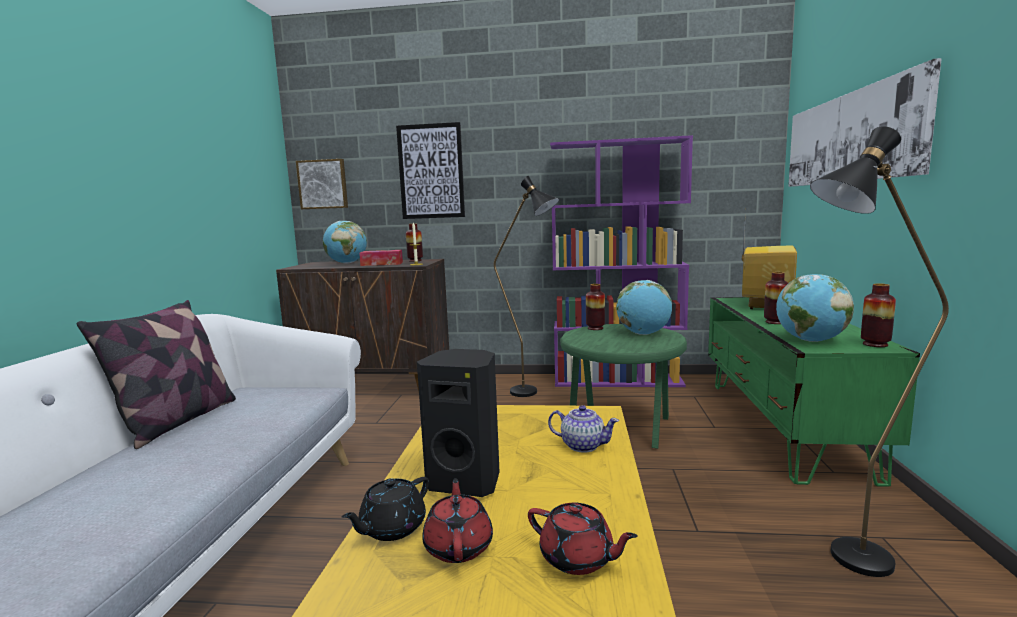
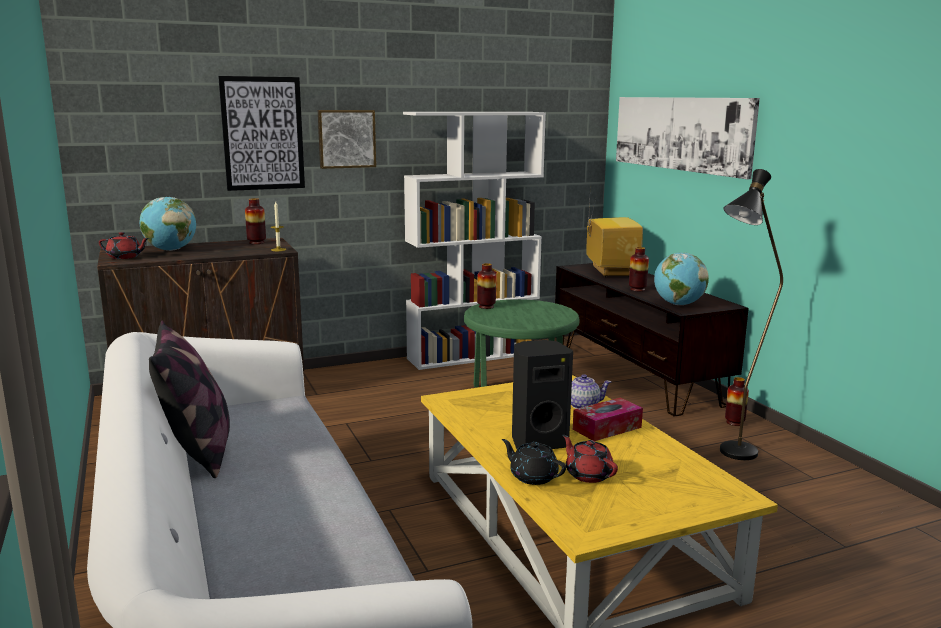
camera: 30 degrees left, 5 degrees up
picture [296,159,348,209] -> picture moved to [318,110,376,169]
black teapot [342,477,429,541] -> black teapot turned 120 degrees clockwise [502,439,566,485]
tissue box [359,250,403,266] -> tissue box moved to [573,397,643,441]
black floor lamp [494,176,559,397] -> none
red teapot [528,503,638,575] -> red teapot moved to [99,232,149,259]
purple bookcase [550,135,693,387] -> white bookcase [403,112,546,370]
globe [616,280,672,335] -> none
green tv stand [708,297,920,487] -> brown tv stand [555,263,749,416]
vase [861,284,896,347] -> vase moved to [725,377,749,426]

